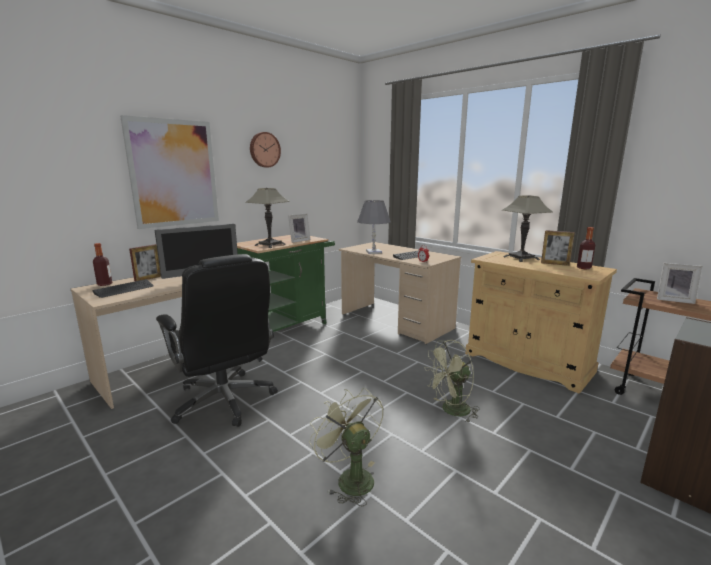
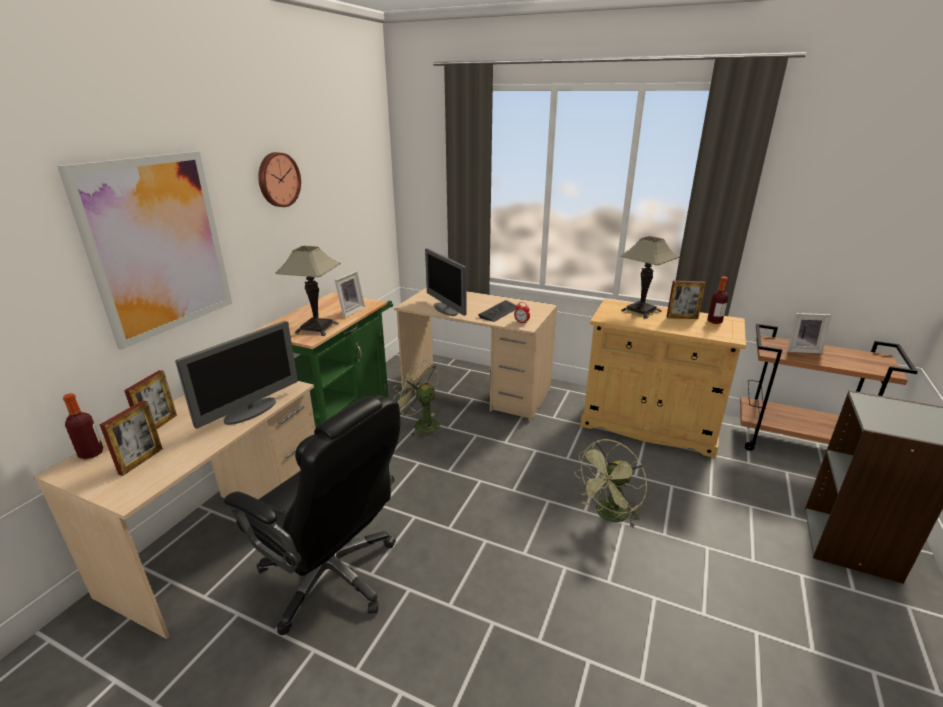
camera: 20 degrees left, 10 degrees up
keyboard [92,279,154,298] -> picture frame [100,400,163,476]
green fan [309,388,383,507] -> green fan moved to [393,360,440,438]
grey table lamp [357,200,391,254] -> monitor [425,248,466,316]

